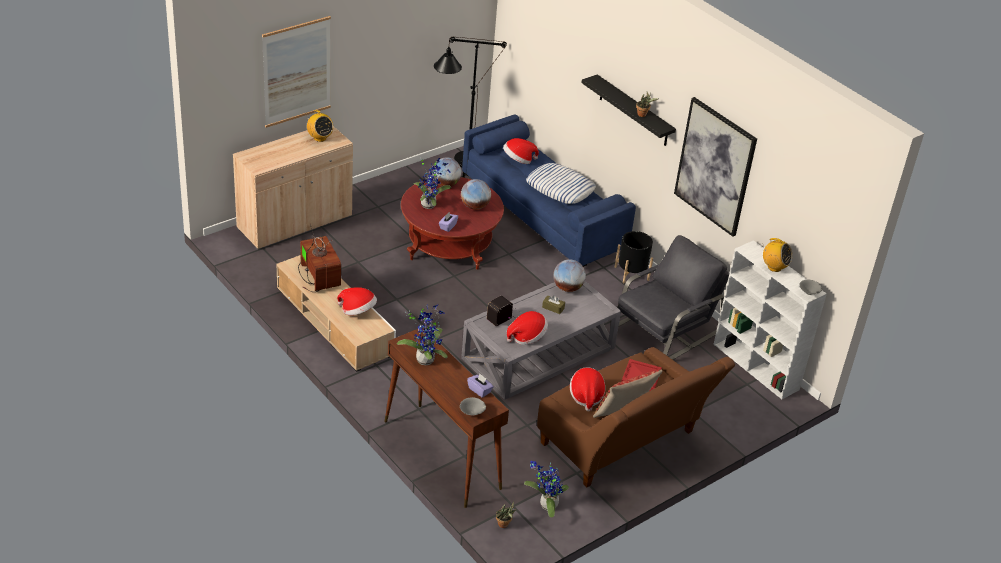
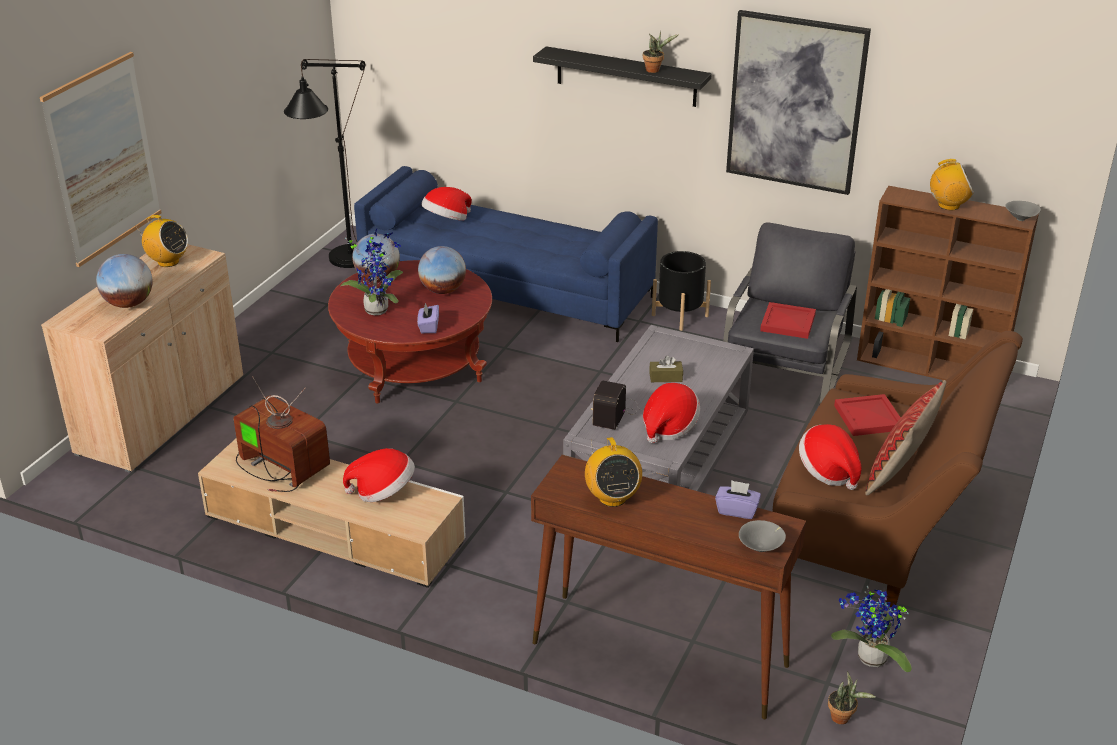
camera: 25 degrees left, 5 degrees down
potted plant [397,303,448,365] -> radio [585,437,642,507]
pillow [526,163,596,204] -> none
globe [553,259,586,292] -> globe moved to [96,254,153,308]
white bookcase [714,240,827,399] -> brown bookcase [857,186,1039,380]
none -> red tray [760,302,816,339]

